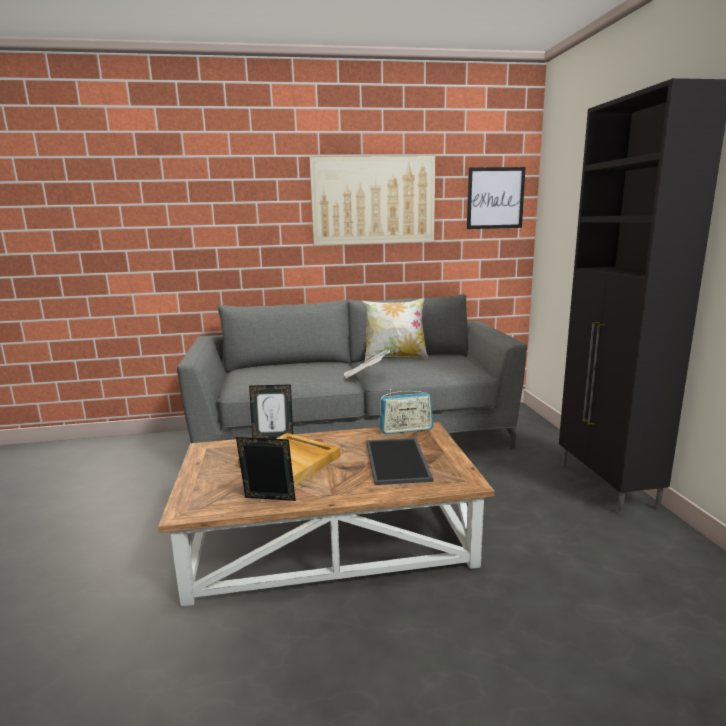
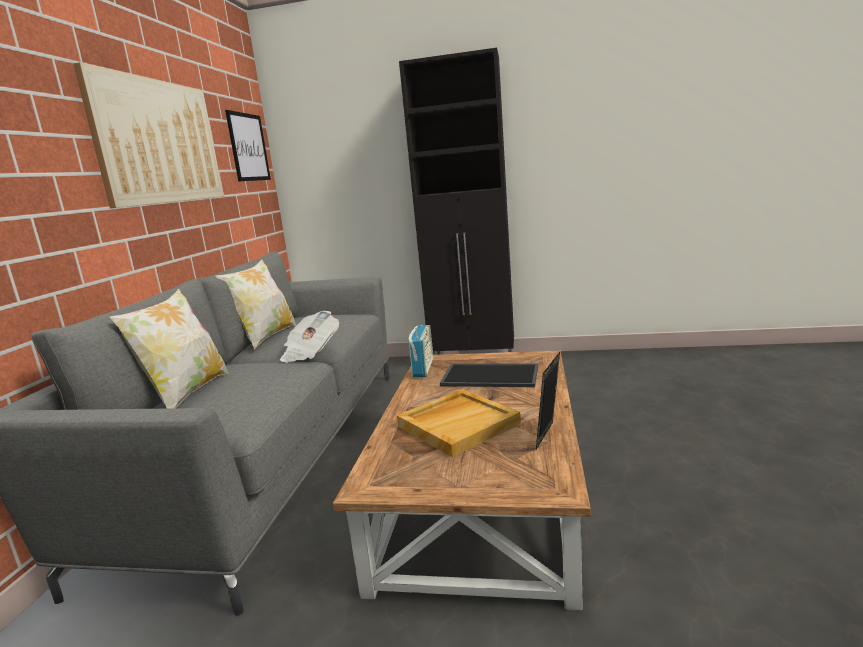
camera: 70 degrees left, 0 degrees up
picture frame [249,384,293,439] -> none
none -> pillow [110,289,228,409]

